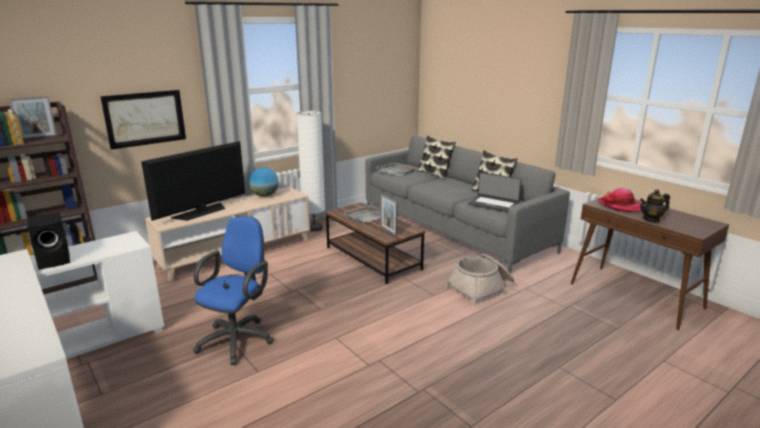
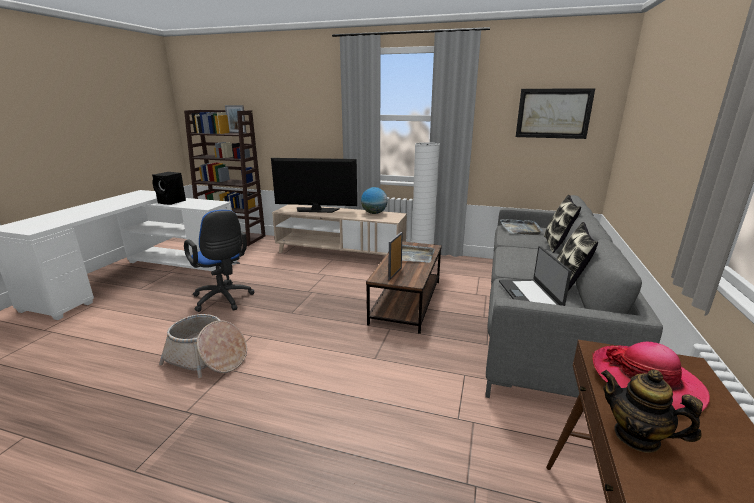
camera: 55 degrees right, 0 degrees up
picture [100,90,186,150] -> picture moved to [516,88,595,139]
blue office chair [193,216,274,365] -> blue office chair turned 60 degrees clockwise [184,210,254,312]
basket [445,254,514,306] -> basket moved to [159,314,247,378]

